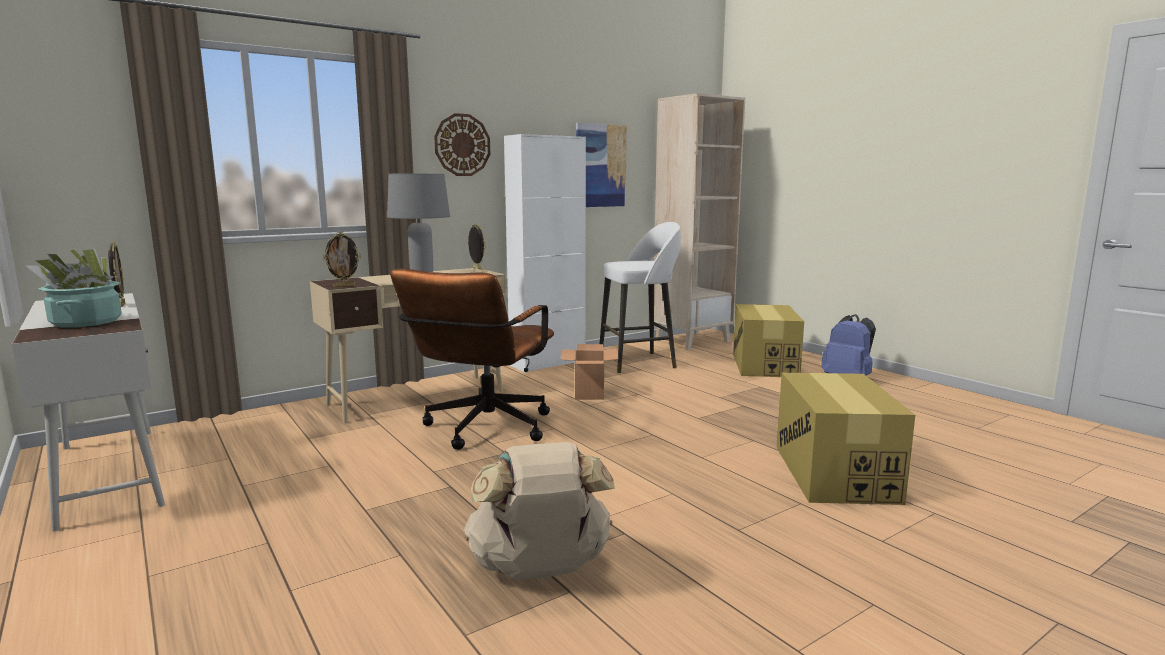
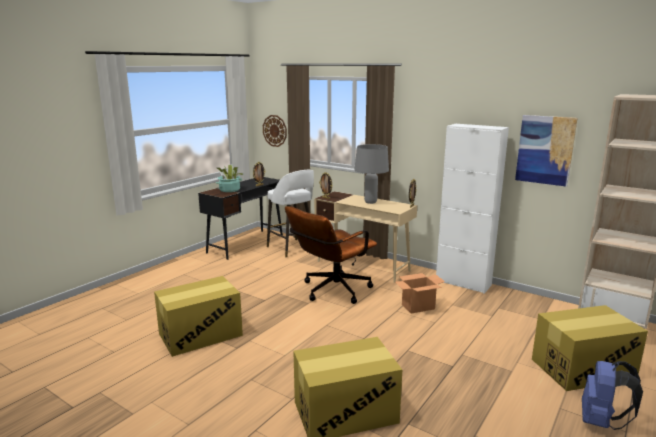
camera: 70 degrees right, 5 degrees up
white desk [12,293,165,532] -> black desk [198,177,283,260]
brown office chair [390,268,554,450] -> brown office chair turned 45 degrees counterclockwise [285,206,377,304]
wall clock [434,113,490,176] -> wall clock moved to [263,115,287,147]
beige backpack [464,442,615,579] -> cardboard box [154,276,243,357]
white stool [600,222,681,373] -> white stool moved to [267,170,314,258]

